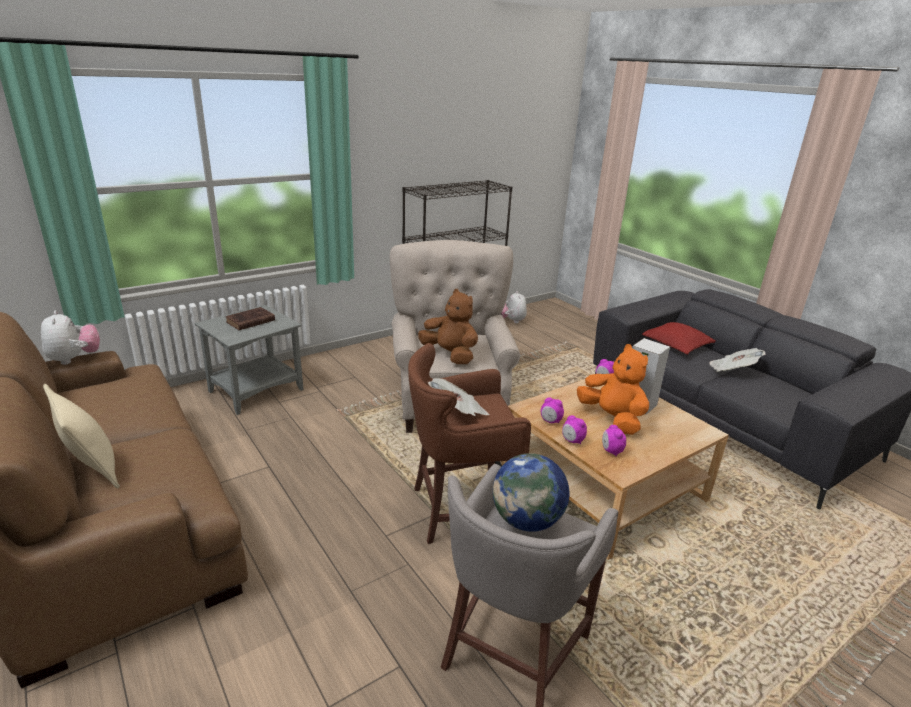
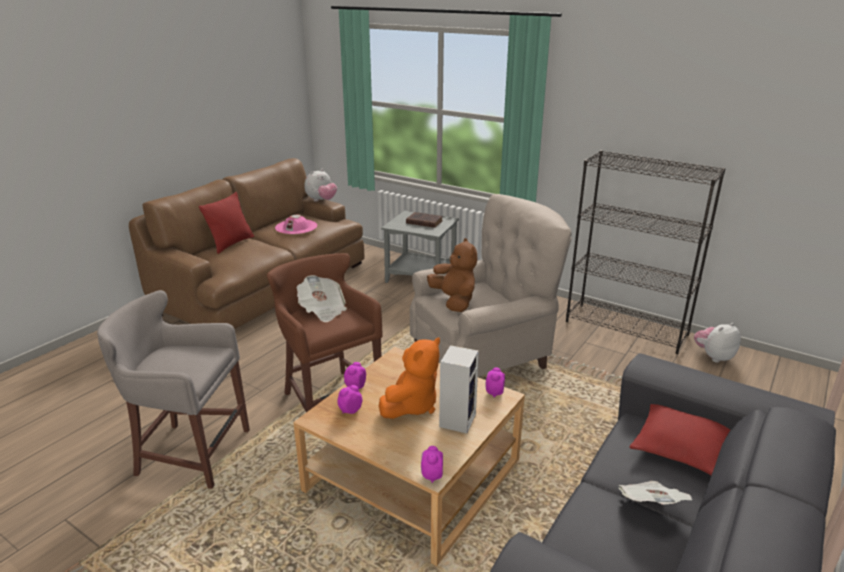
camera: 70 degrees right, 0 degrees up
beige pillow [43,384,120,489] -> red pillow [199,192,254,254]
brown plush toy [418,289,478,364] -> brown plush toy turned 45 degrees counterclockwise [427,238,478,312]
globe [493,453,569,532] -> none
alarm clock [541,397,564,423] -> alarm clock moved to [421,446,443,483]
none -> pink hat [275,215,317,234]

